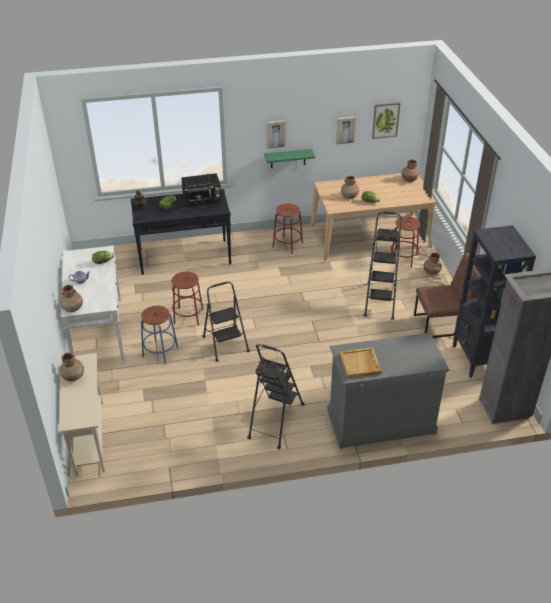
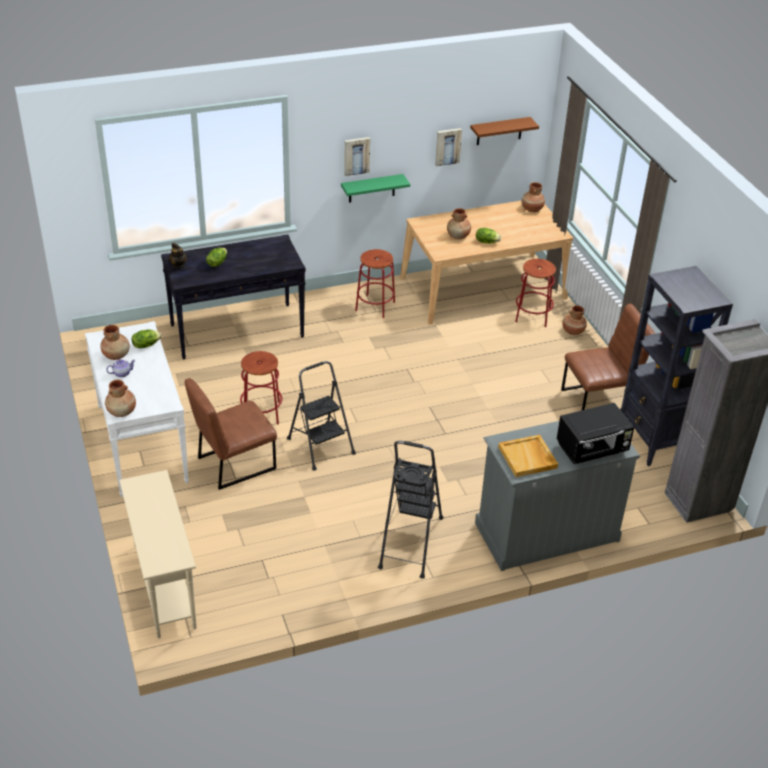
camera: 10 degrees left, 0 degrees up
brown vase [60,353,84,381] -> brown vase moved to [101,325,130,360]
blue stool [141,306,178,364] -> brown chair [185,378,277,490]
black microwave [181,173,221,206] -> black microwave moved to [557,403,634,464]
step ladder [364,211,402,320] -> none
picture [372,102,400,139] -> brown shelf [470,117,539,145]

